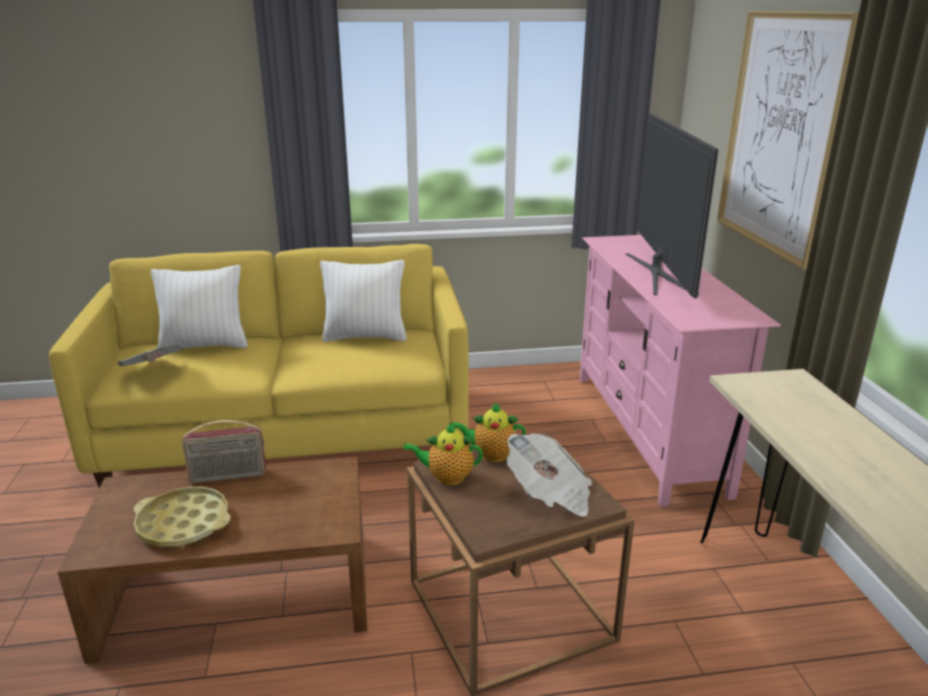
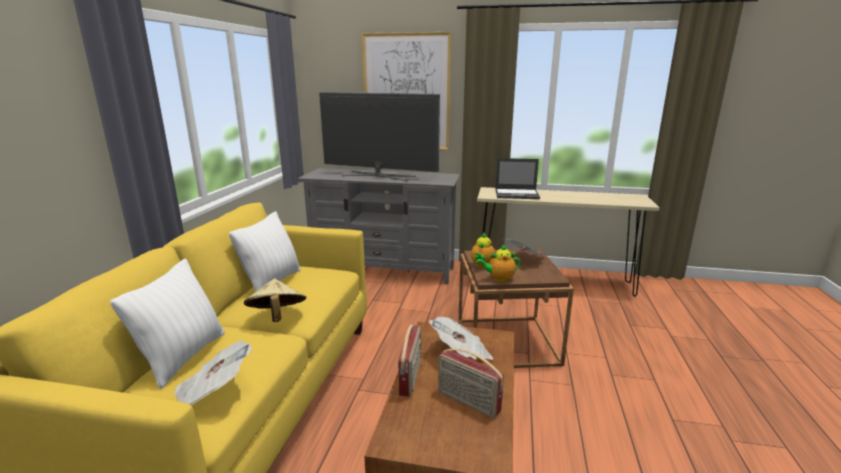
camera: 70 degrees left, 5 degrees down
yellow tray [133,487,231,547] -> radio [438,348,504,418]
teapot [403,423,483,485] -> teapot turned 60 degrees clockwise [476,244,521,282]
pink tv stand [580,235,781,506] -> grey tv stand [298,168,460,284]
none -> beige hat [244,278,306,322]
none -> newspaper [429,317,494,360]
none -> laptop [496,158,540,199]

